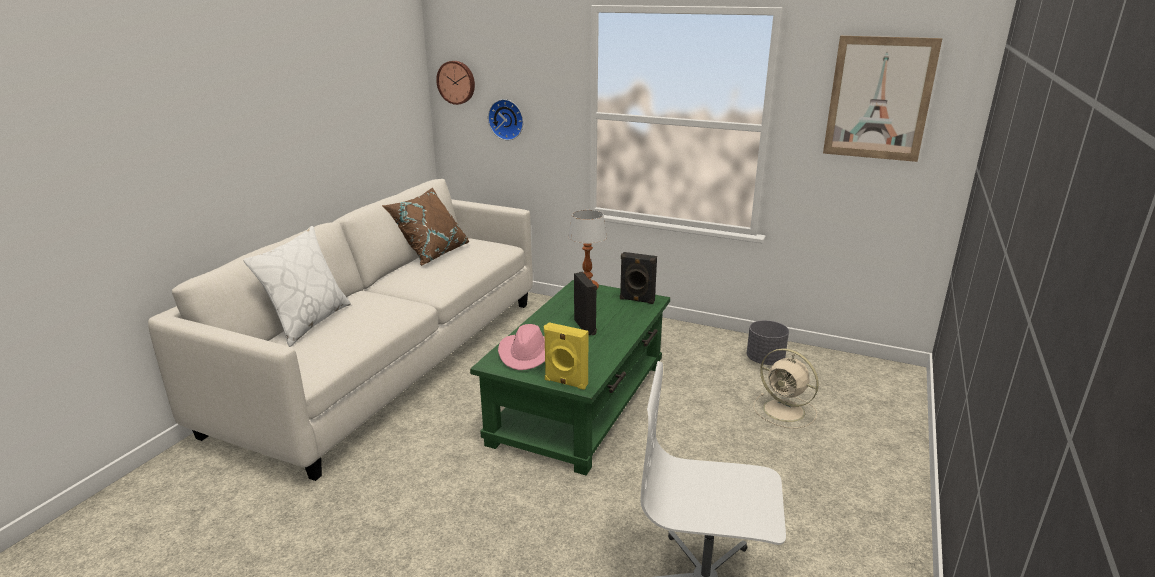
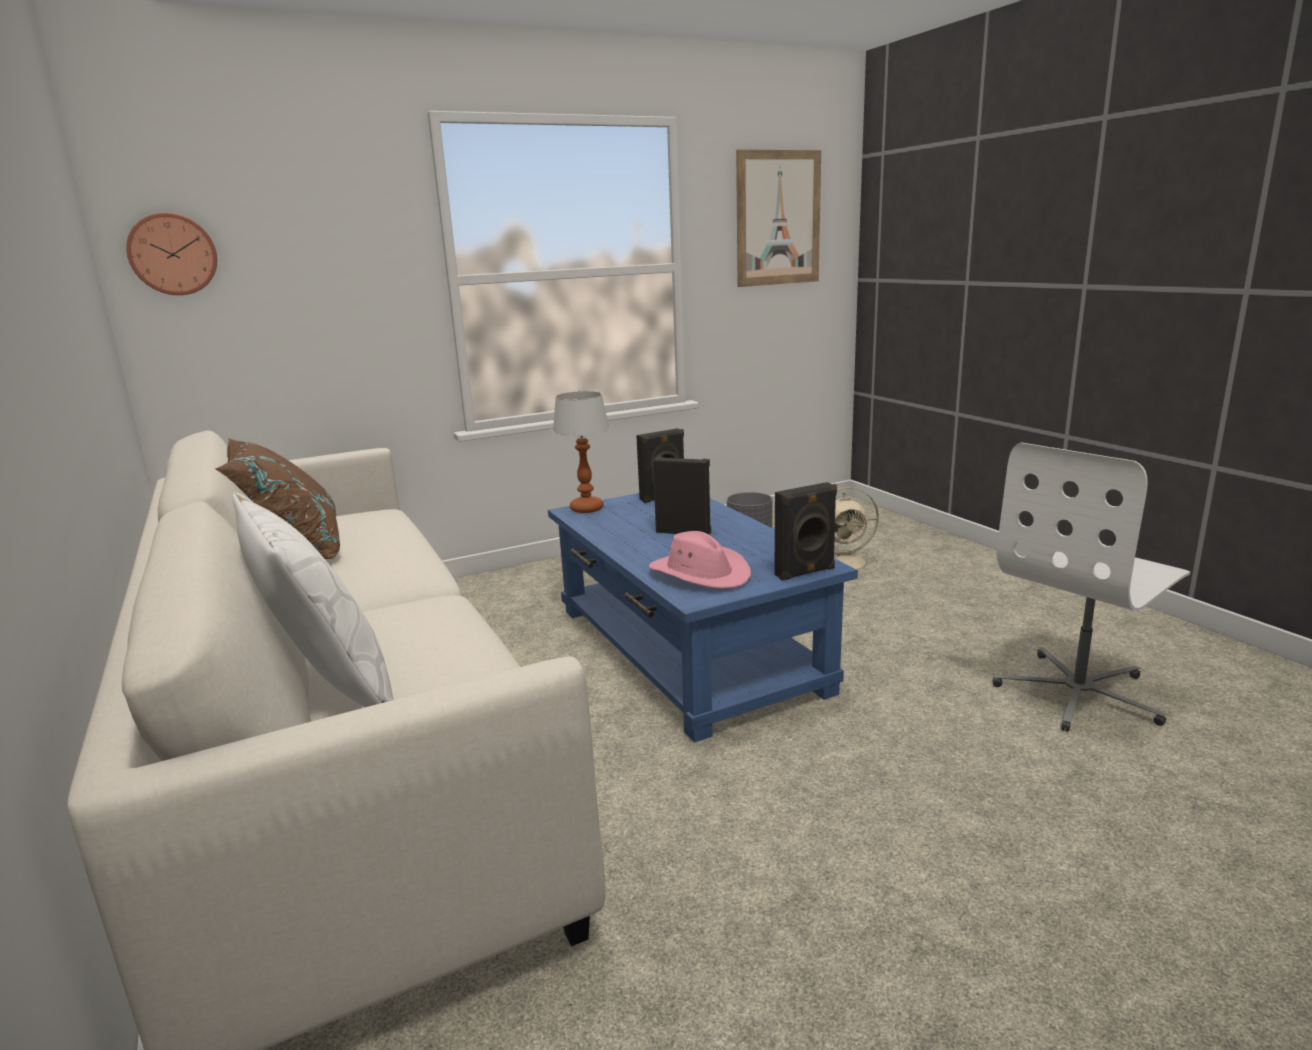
camera: 50 degrees left, 5 degrees down
green coffee table [470,280,670,476] -> blue coffee table [548,493,858,742]
wall clock [488,99,523,140] -> none
yellow speaker [544,322,589,390] -> black speaker [775,482,837,581]

